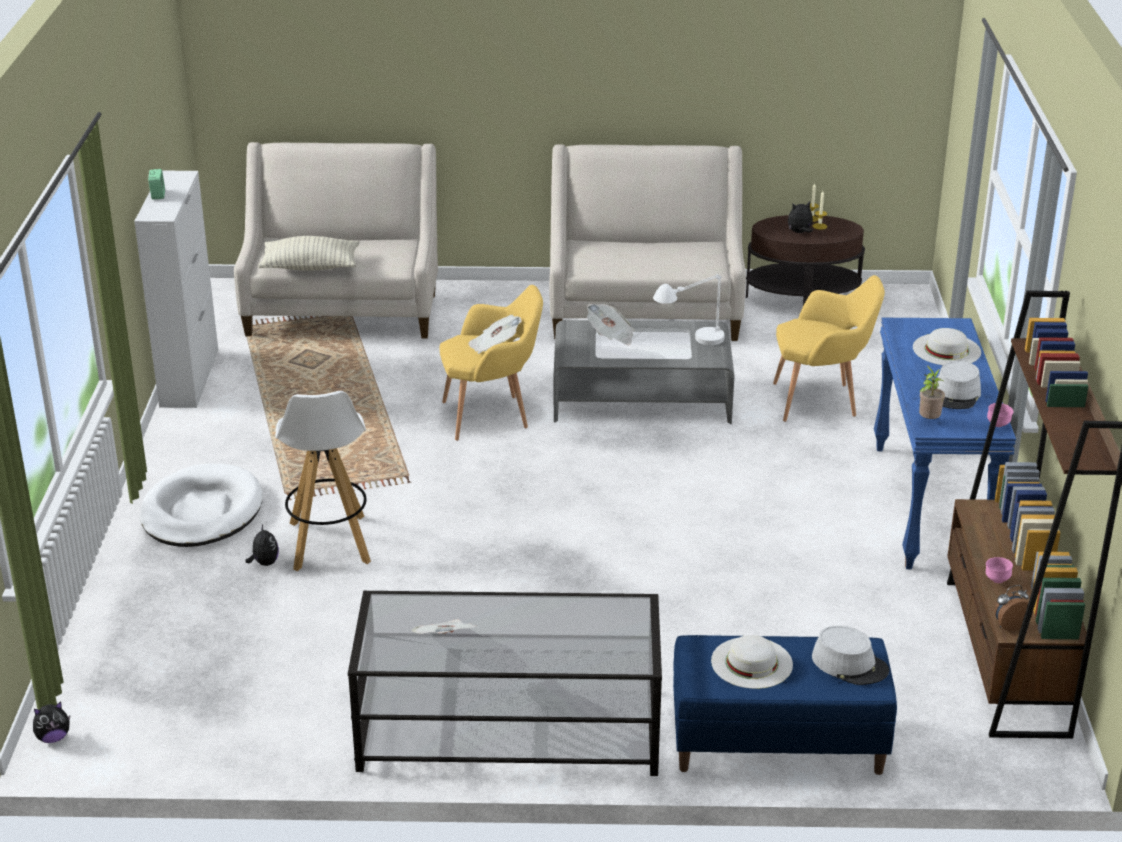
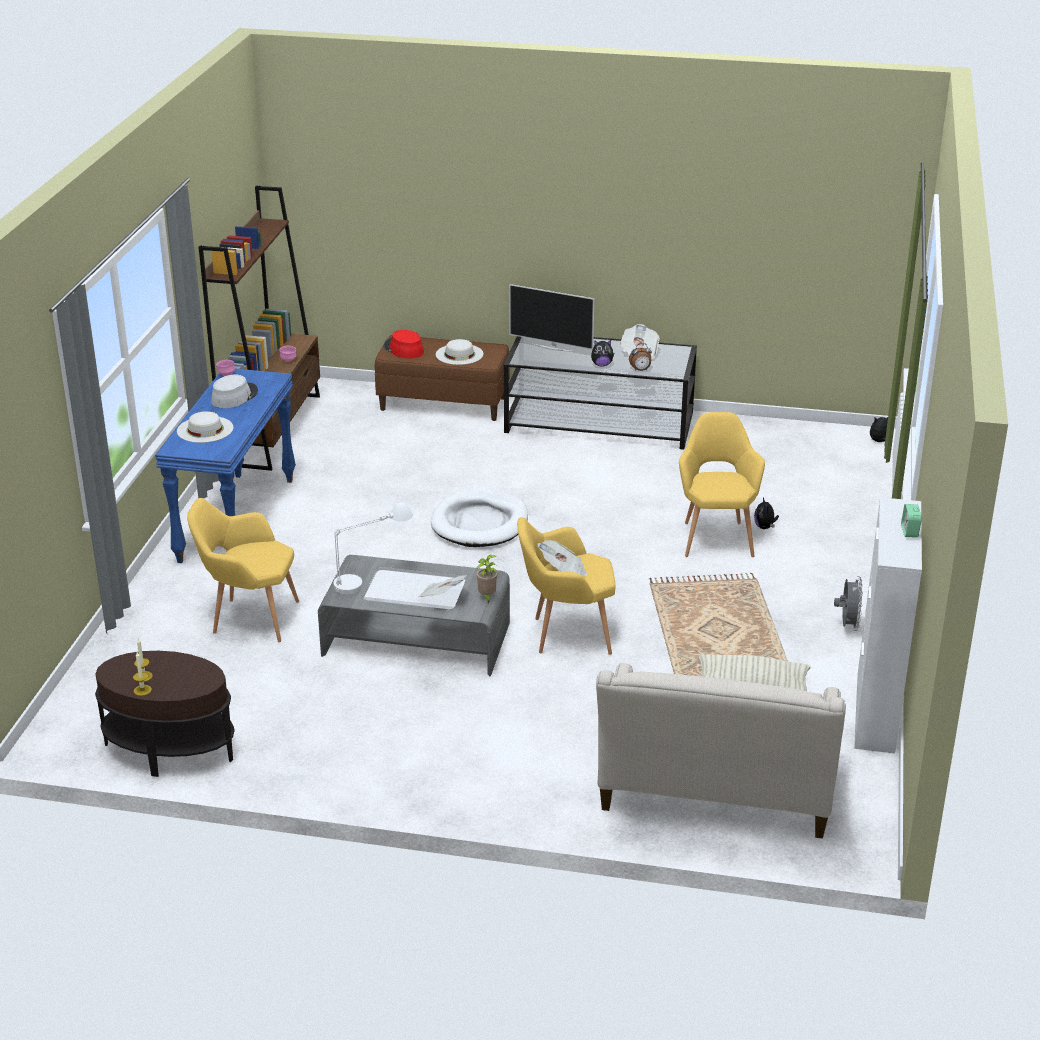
camera: 170 degrees left, 0 degrees up
white dog bed [140,463,263,547] -> white dog bed moved to [431,490,528,547]
white stool [276,391,371,571] -> yellow armchair [679,412,765,557]
beige sofa [549,144,746,341] -> none
blue bench [673,635,897,775] -> brown bench [375,335,509,421]
plush toy [788,202,813,233] -> plush toy moved to [591,340,614,367]
grey hat [812,626,889,685] -> red hat [384,330,424,359]
potted plant [919,365,945,419] -> potted plant moved to [476,555,498,604]
alarm clock [994,585,1033,632] -> alarm clock moved to [629,343,652,371]
none -> television [509,284,594,352]
none -> grey fan [834,576,863,631]

